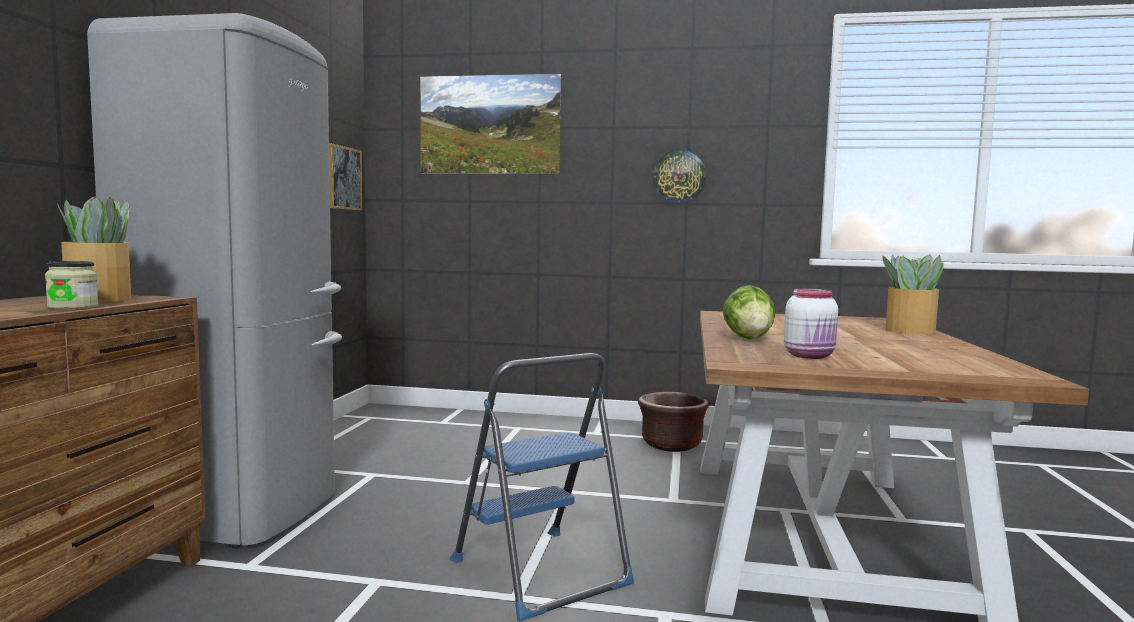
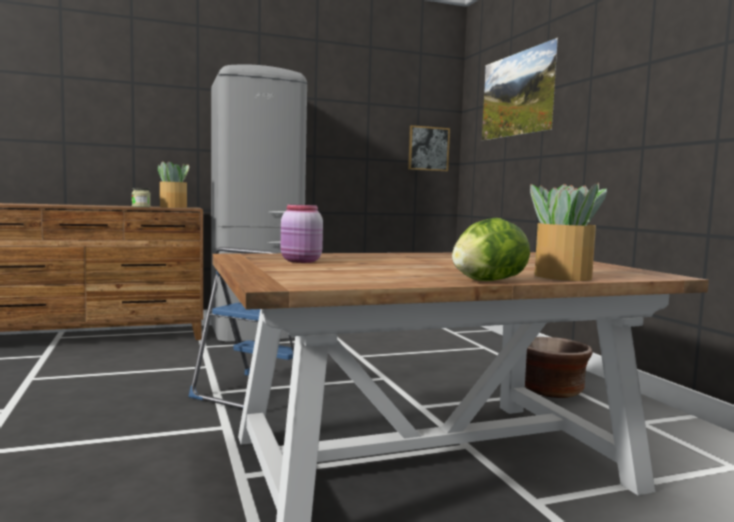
camera: 60 degrees right, 0 degrees up
wall clock [652,150,706,204] -> none
lettuce [723,285,775,339] -> lettuce moved to [452,218,530,281]
white jar [784,288,838,359] -> pink jar [281,205,323,263]

